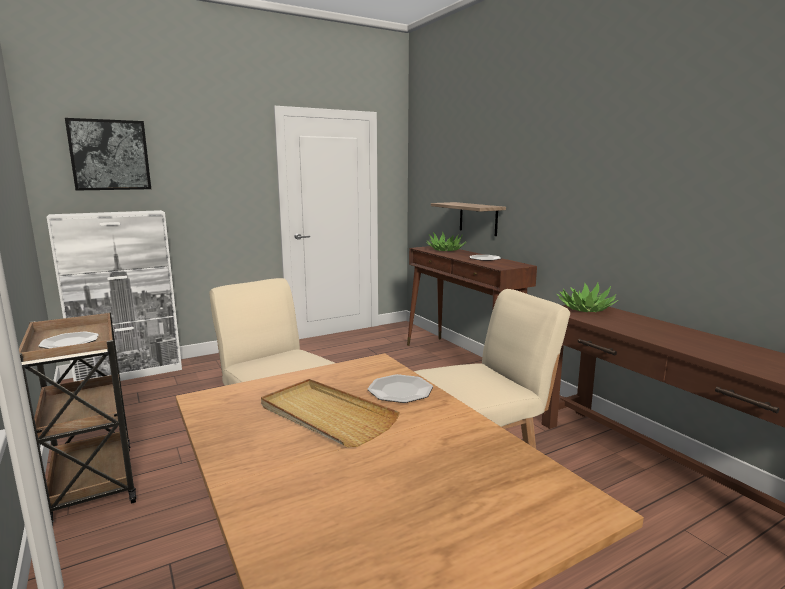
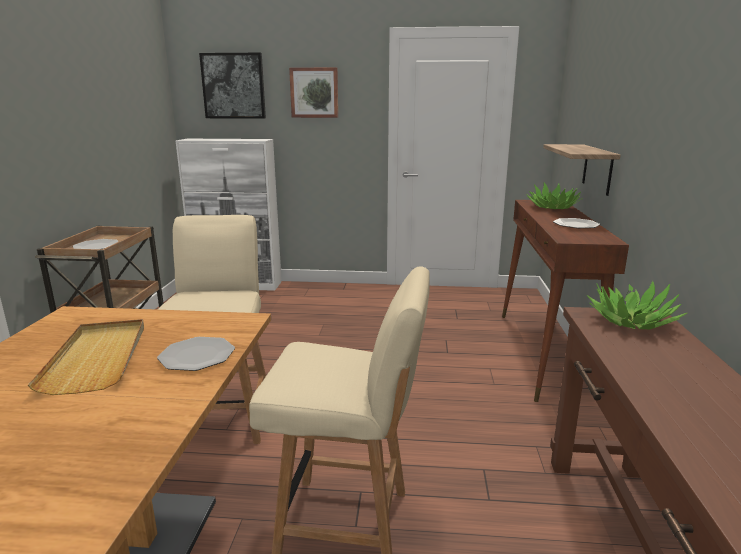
camera: 35 degrees right, 5 degrees up
none -> picture [289,67,338,118]

